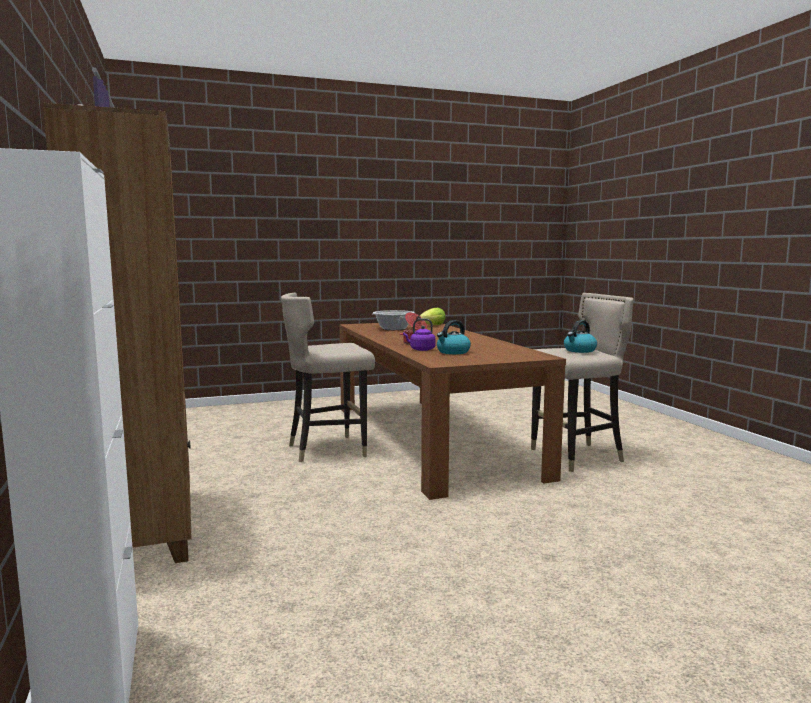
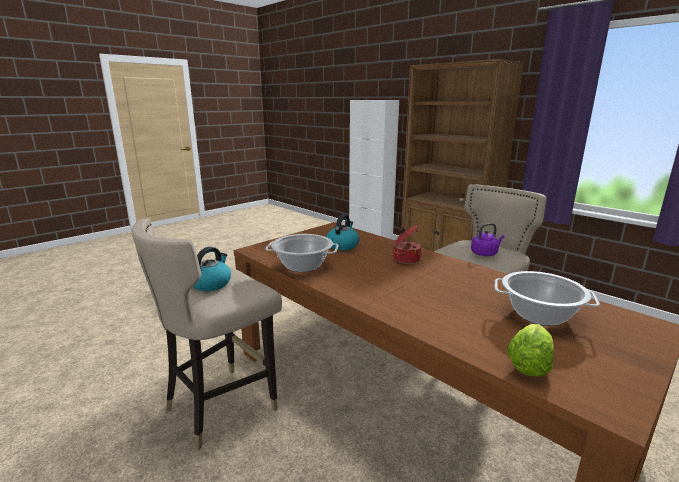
camera: 155 degrees right, 10 degrees up
purple kettle [403,319,436,351] -> purple kettle moved to [471,223,505,256]
none -> cooking pot [265,234,339,272]

